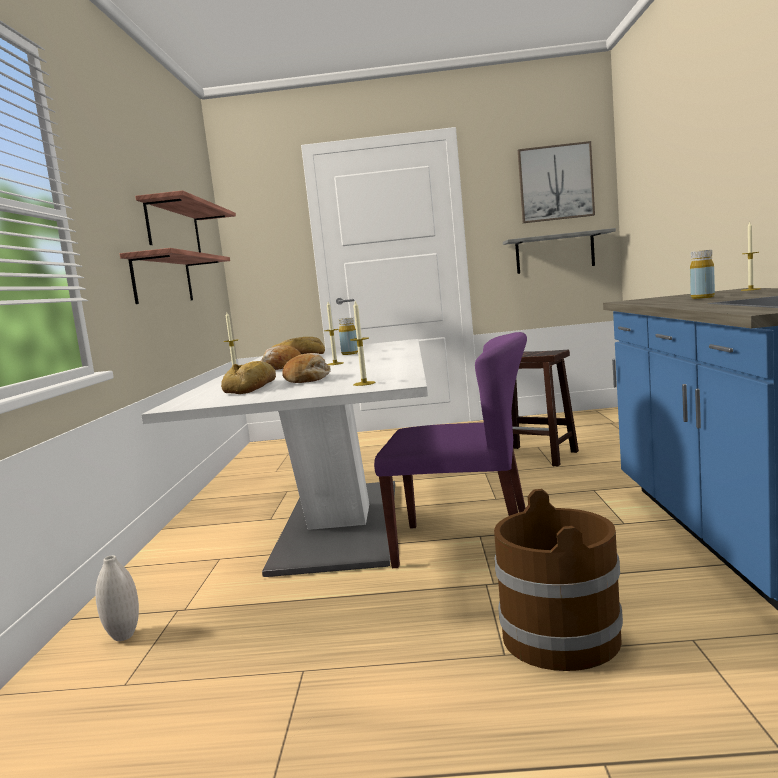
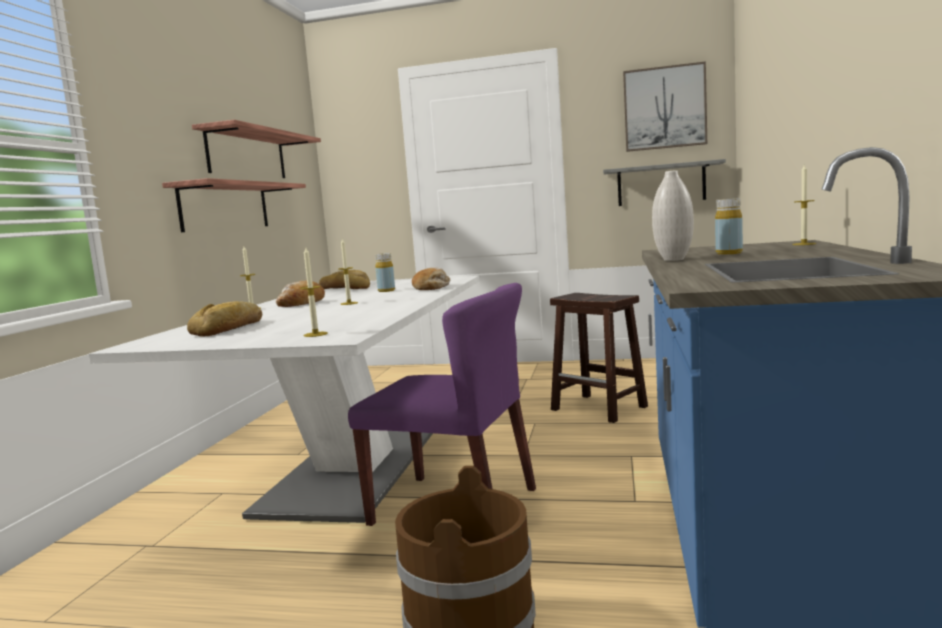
camera: 10 degrees right, 0 degrees up
white vase [95,555,139,641] -> white vase moved to [652,170,694,261]
bread [282,353,331,383] -> bread moved to [412,267,450,290]

